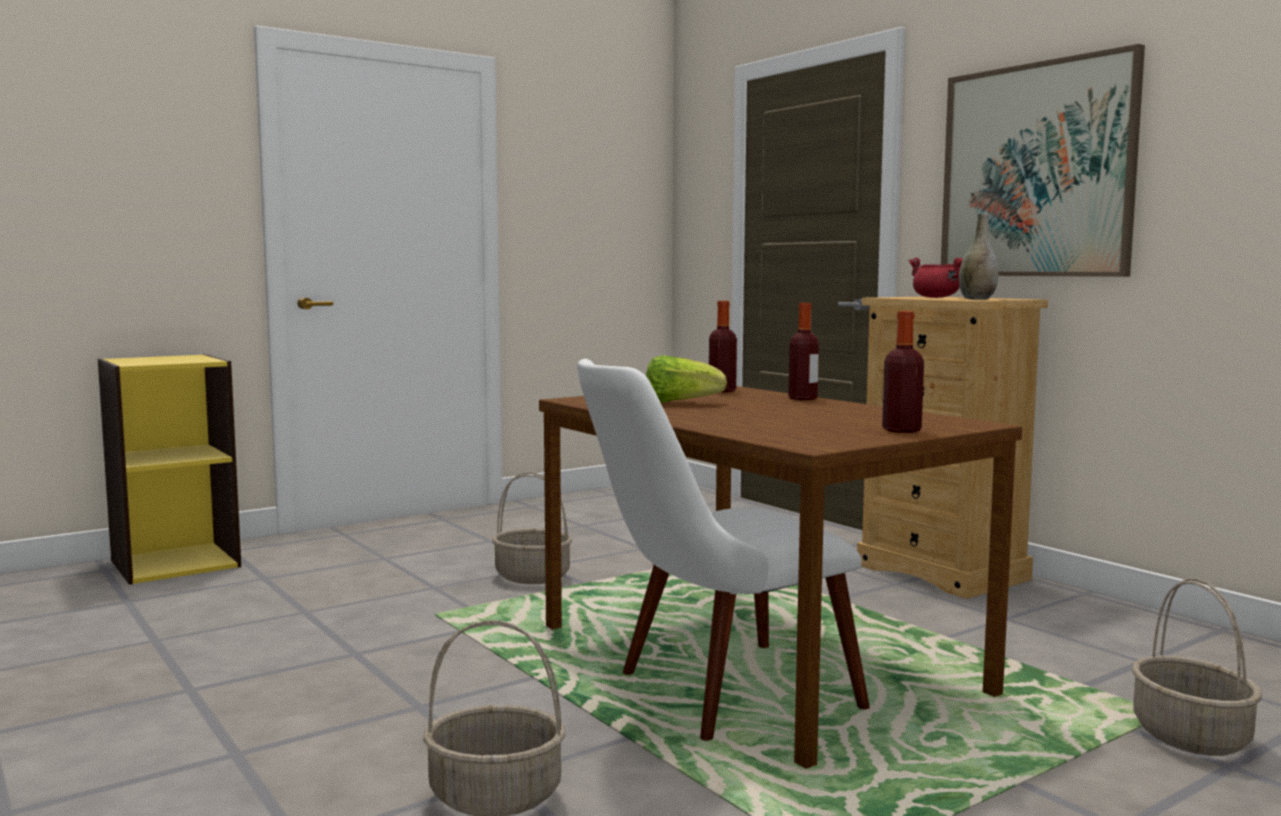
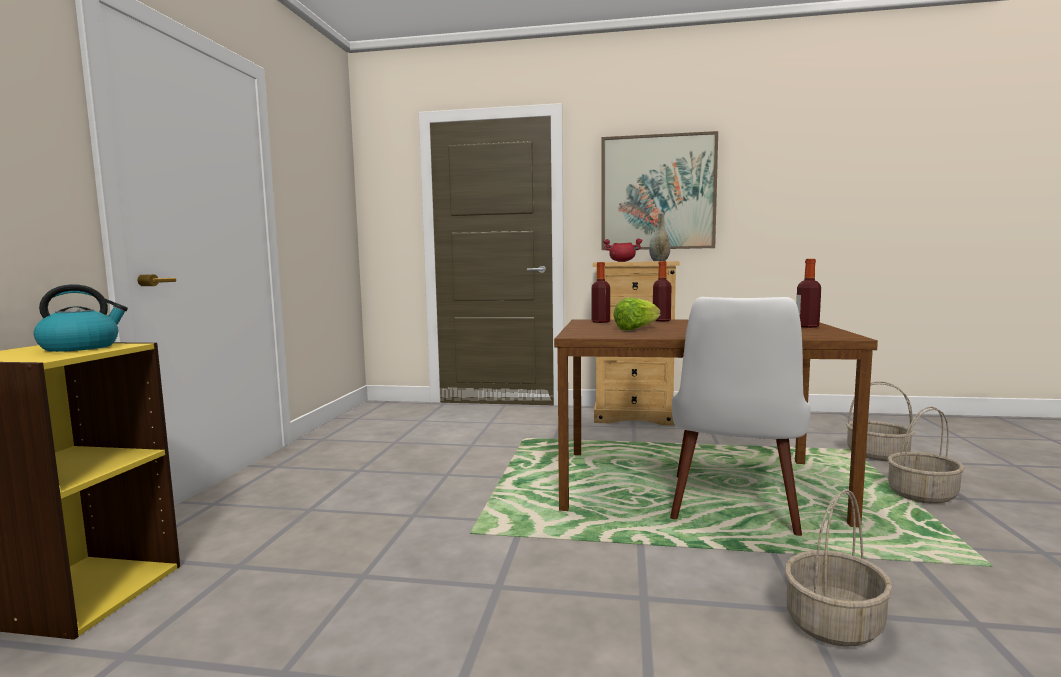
camera: 45 degrees left, 0 degrees up
basket [492,472,572,584] -> basket moved to [887,406,965,504]
none -> kettle [34,284,128,352]

